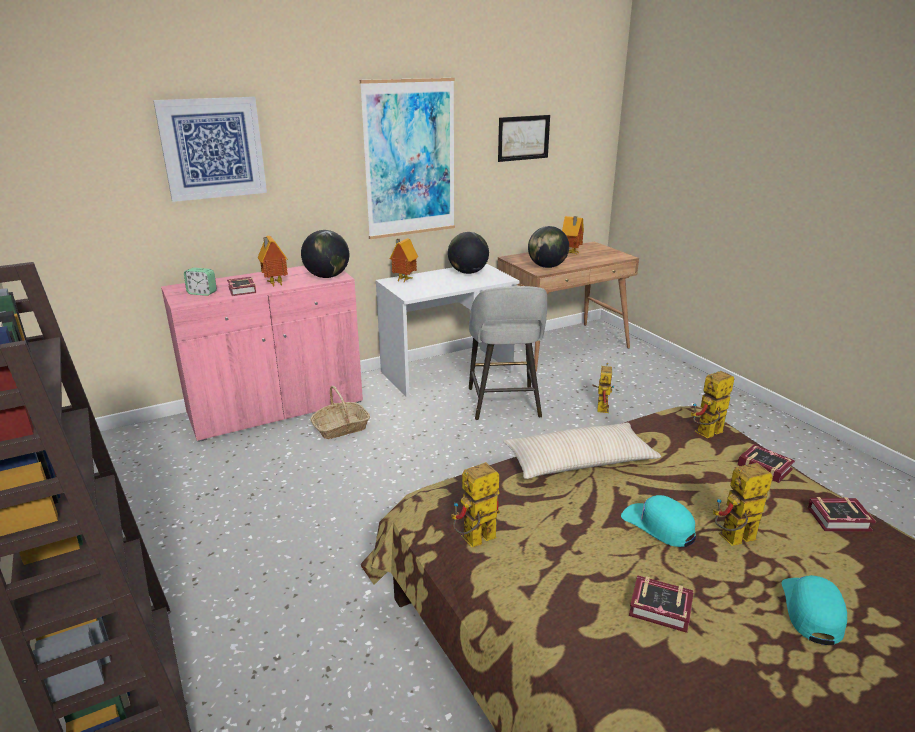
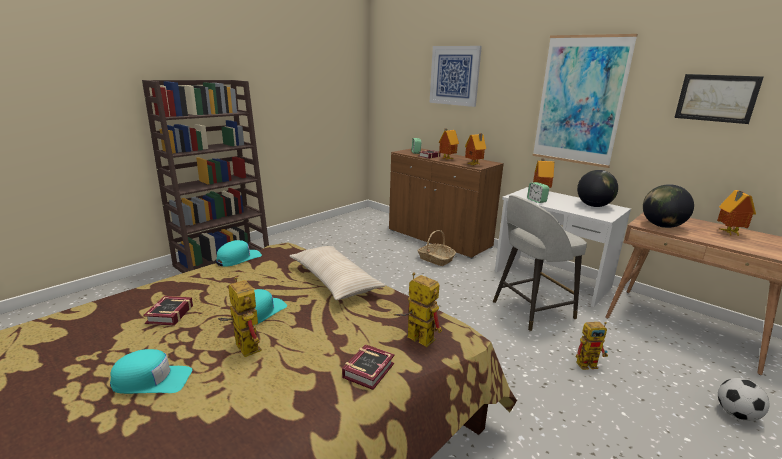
camera: 70 degrees right, 5 degrees down
pink cabinet [161,266,363,442] -> brown cabinet [389,148,504,259]
globe [301,230,349,278] -> toy house [465,133,486,165]
toy robot [451,462,500,547] -> turquoise cap [216,240,262,267]
book [807,497,876,532] -> none
none -> alarm clock [527,182,549,203]
none -> football [718,378,769,421]

